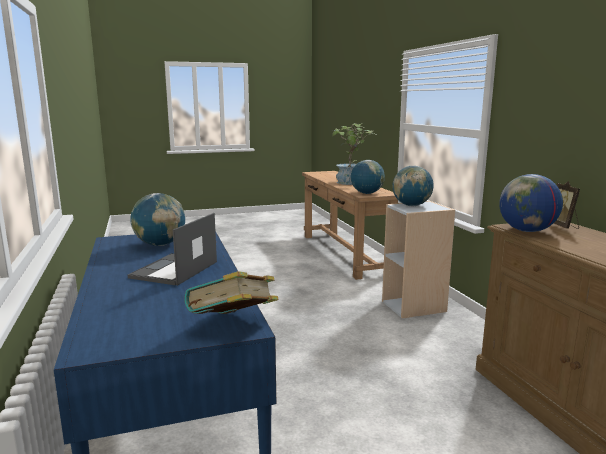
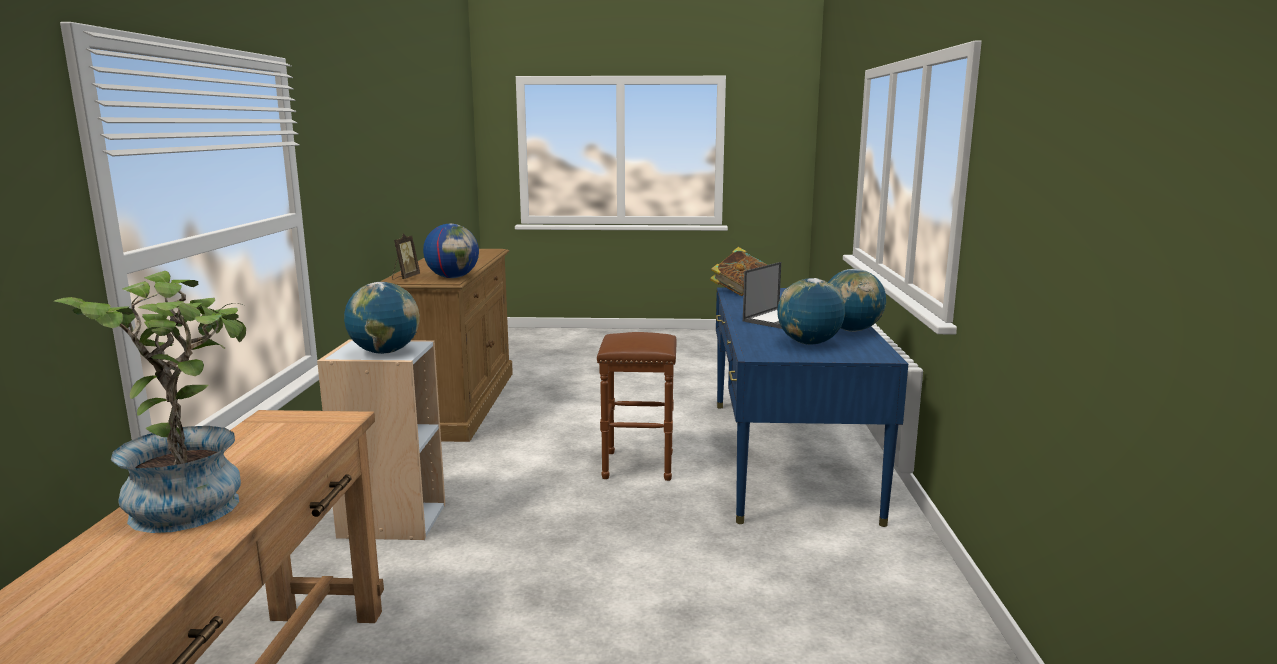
camera: 160 degrees left, 0 degrees up
globe [351,160,385,194] -> globe moved to [828,269,886,332]
none -> brown stool [597,332,677,481]

